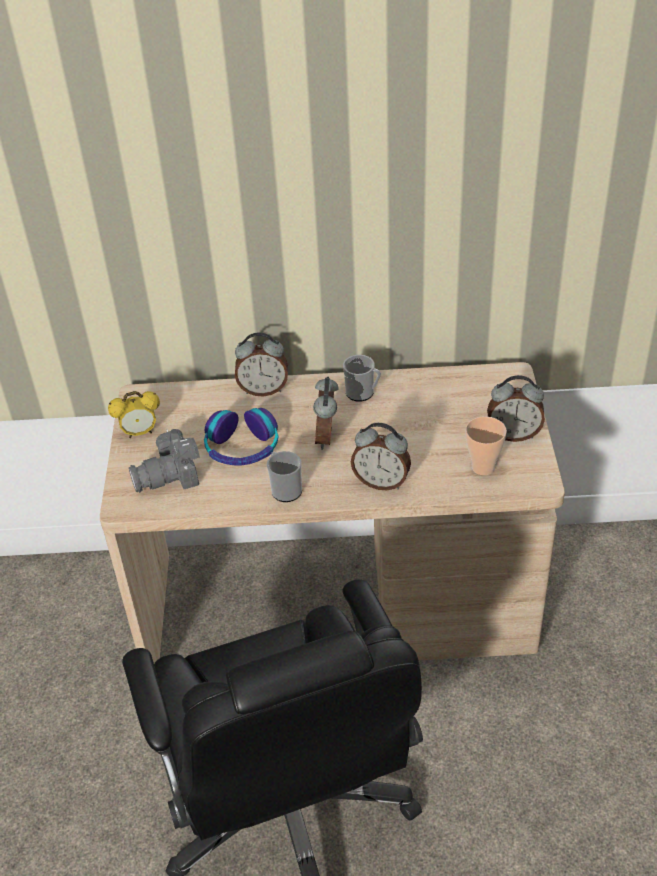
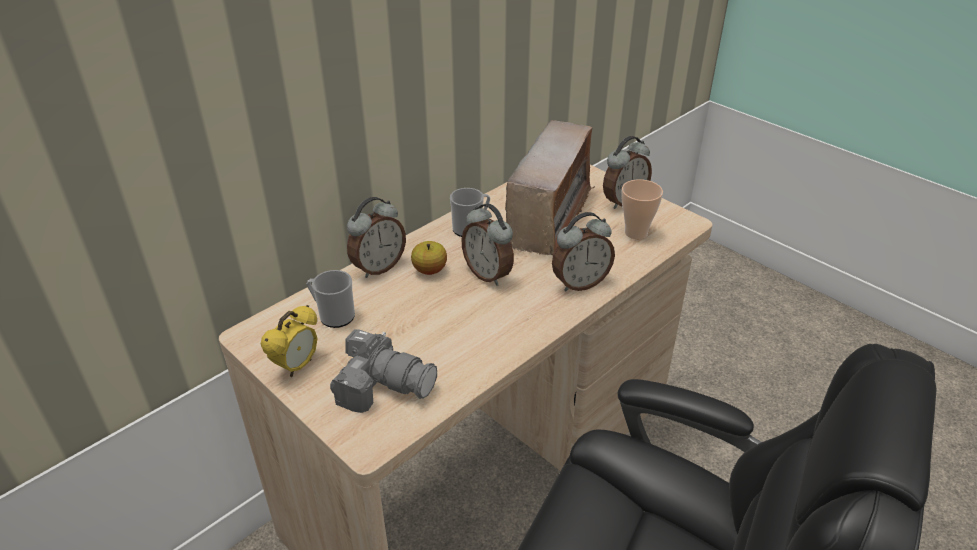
camera: 45 degrees left, 5 degrees down
camera [129,429,200,493] -> camera turned 90 degrees counterclockwise [330,329,437,413]
headphones [204,408,278,465] -> none
mug [267,451,302,502] -> mug moved to [307,270,355,328]
none -> apple [411,241,447,275]
none -> radio [505,120,595,256]

